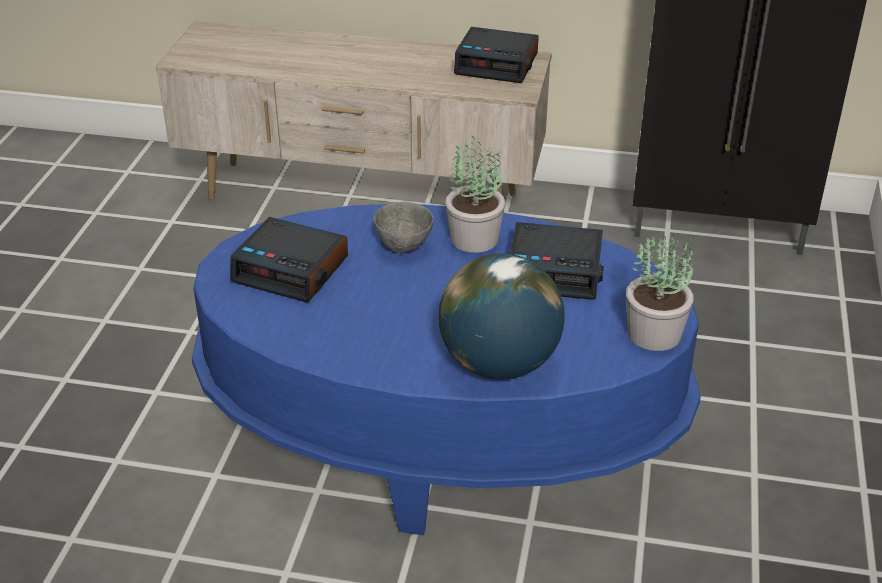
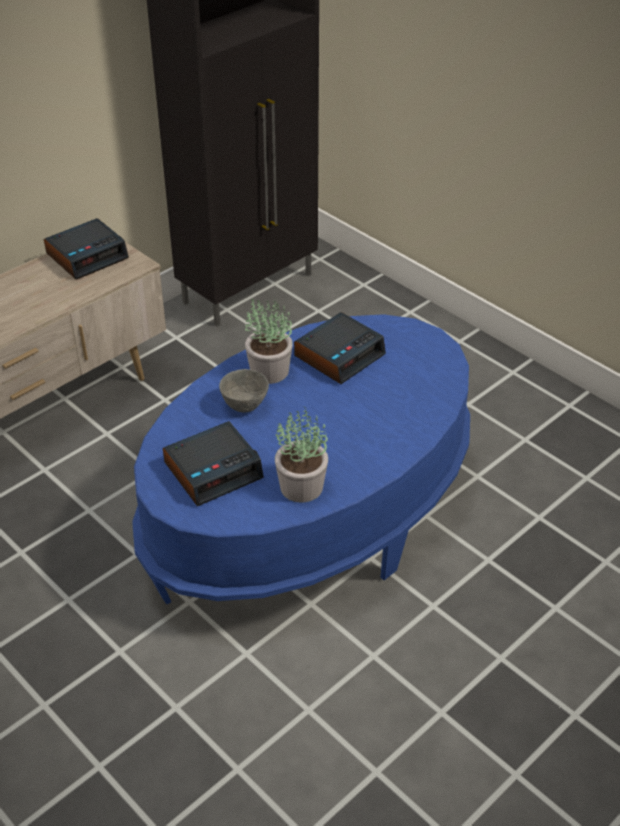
camera: 55 degrees left, 5 degrees up
globe [438,253,564,380] -> none
potted plant [626,233,694,351] -> potted plant moved to [275,410,328,503]

